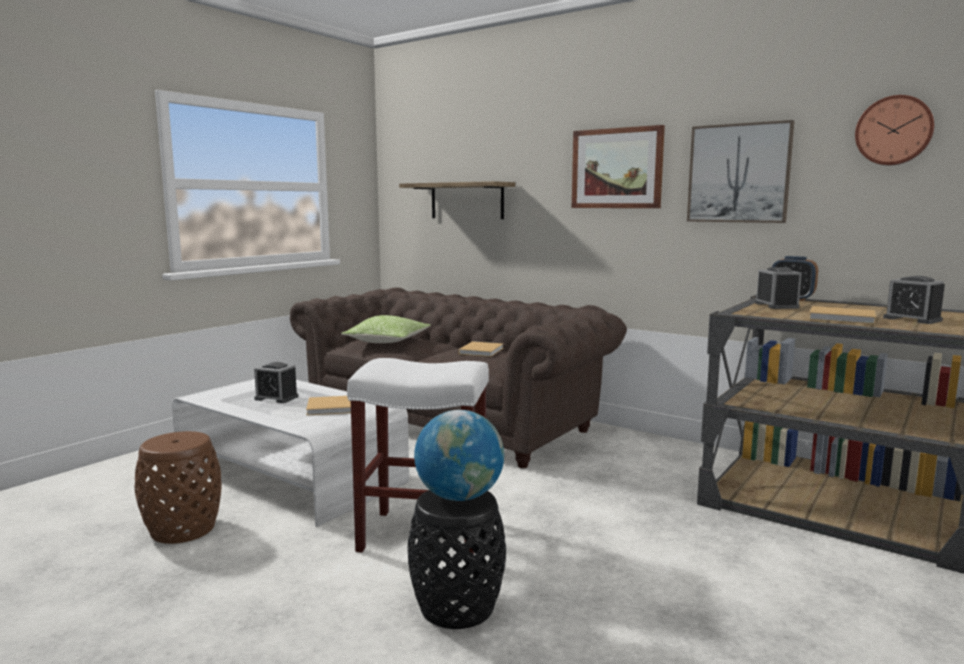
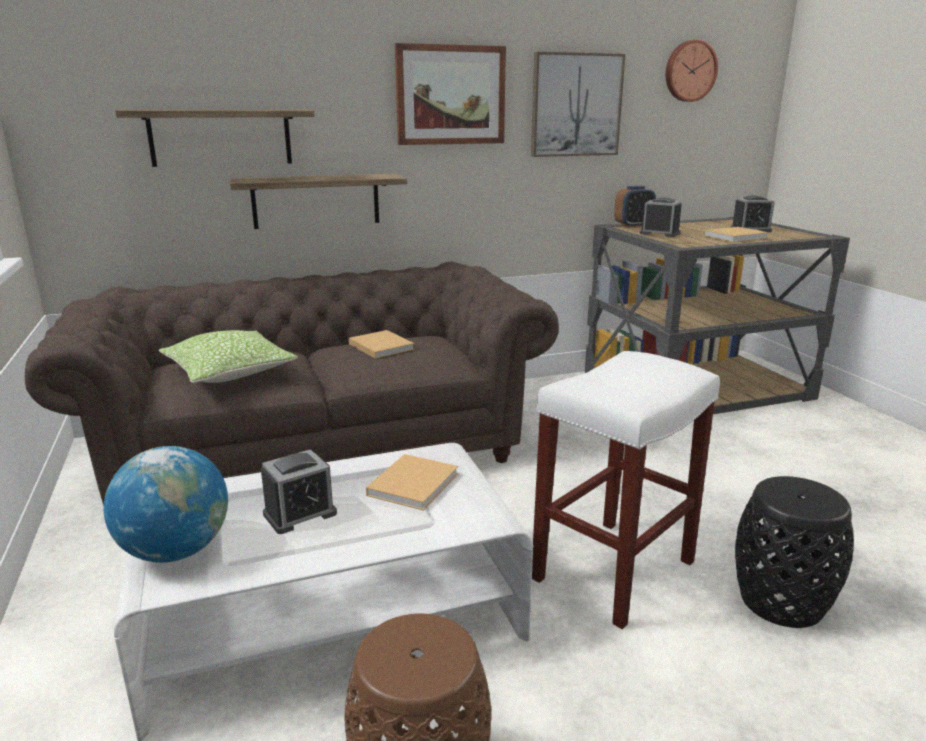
camera: 55 degrees left, 10 degrees up
globe [414,410,504,501] -> globe moved to [104,446,228,563]
none -> shelf [229,174,407,229]

